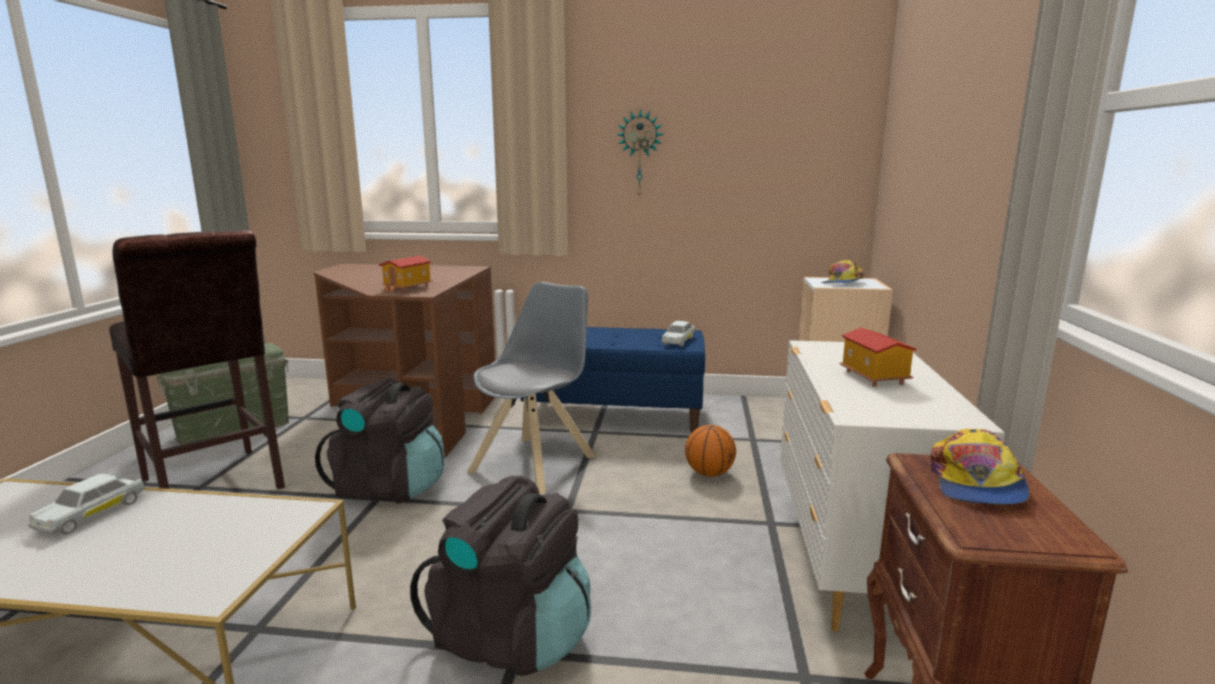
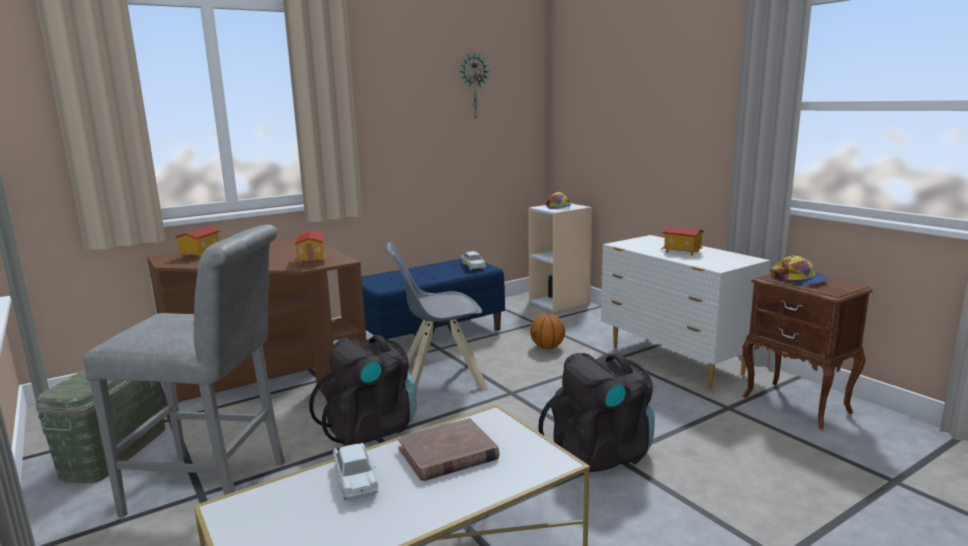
camera: 40 degrees left, 0 degrees up
brown stool [109,230,285,490] -> grey stool [83,224,285,517]
grey chair [467,282,595,495] -> grey chair turned 90 degrees counterclockwise [385,242,488,390]
wall clock [616,109,664,197] -> wall clock moved to [459,53,489,119]
none -> toy house [175,226,220,259]
none -> brown book [398,418,499,481]

